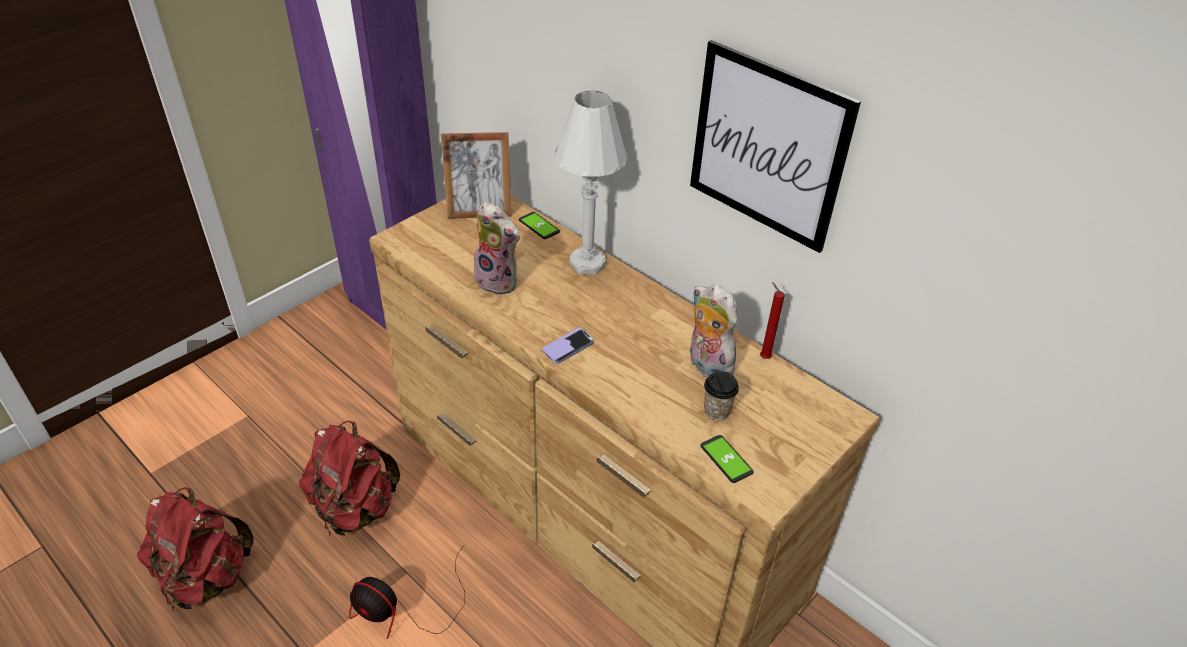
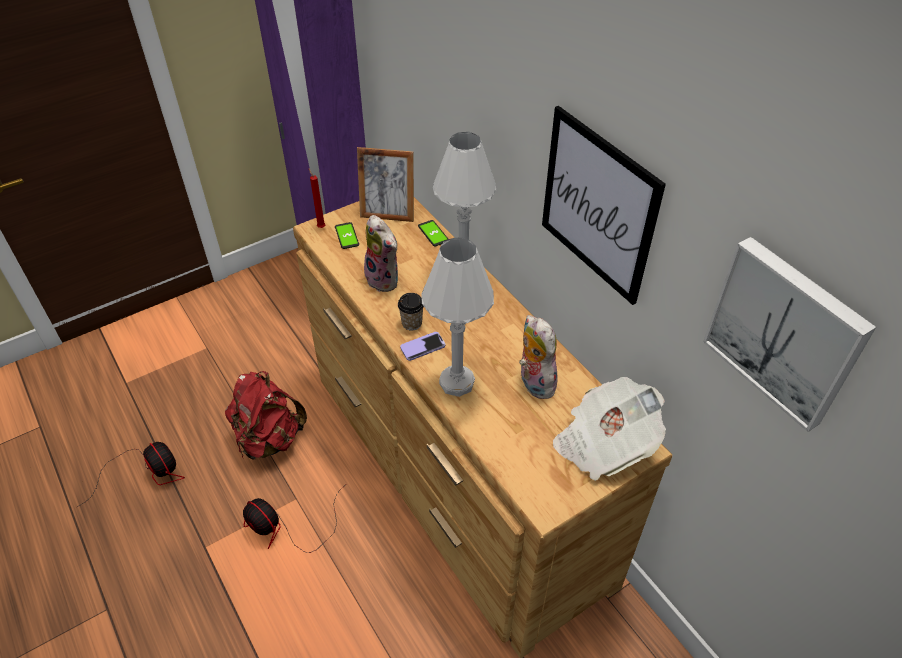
camera: 15 degrees right, 5 degrees up
red backpack [137,487,254,611] -> fan [76,442,185,508]
phone [700,435,754,483] -> phone moved to [335,222,359,249]
cup [704,371,739,420] -> cup moved to [398,293,424,331]
red candle [760,282,785,359] -> red candle moved to [309,168,325,228]
none -> white table lamp [421,238,494,397]
none -> newspaper [553,377,666,481]
none -> picture [703,237,876,432]

